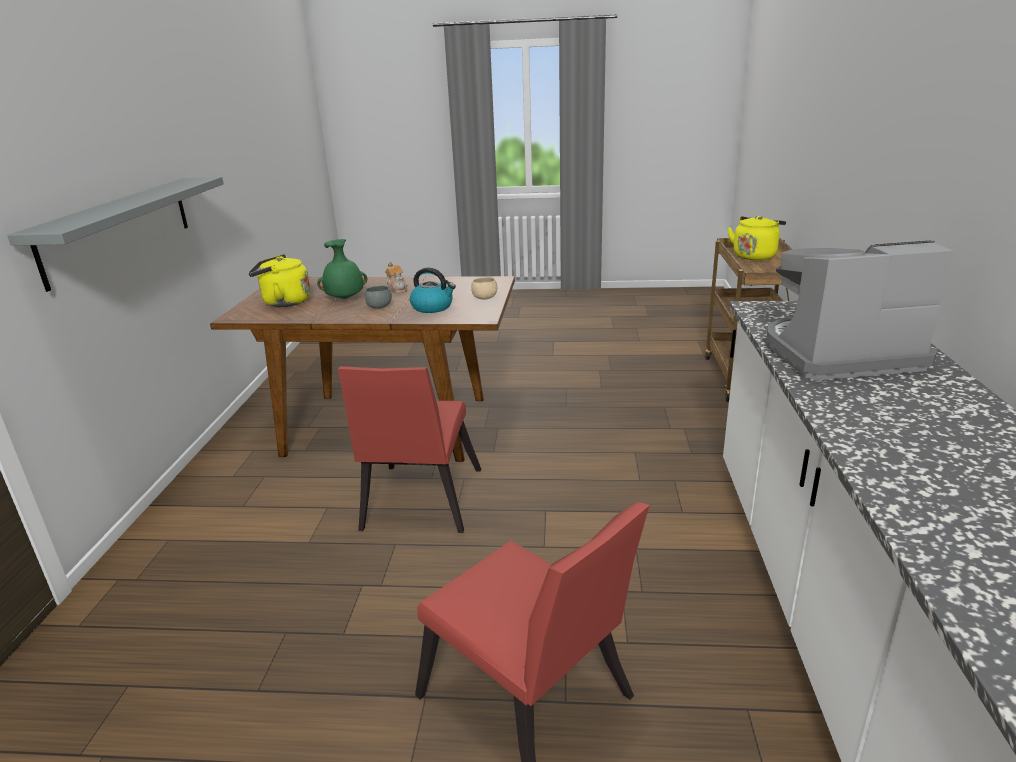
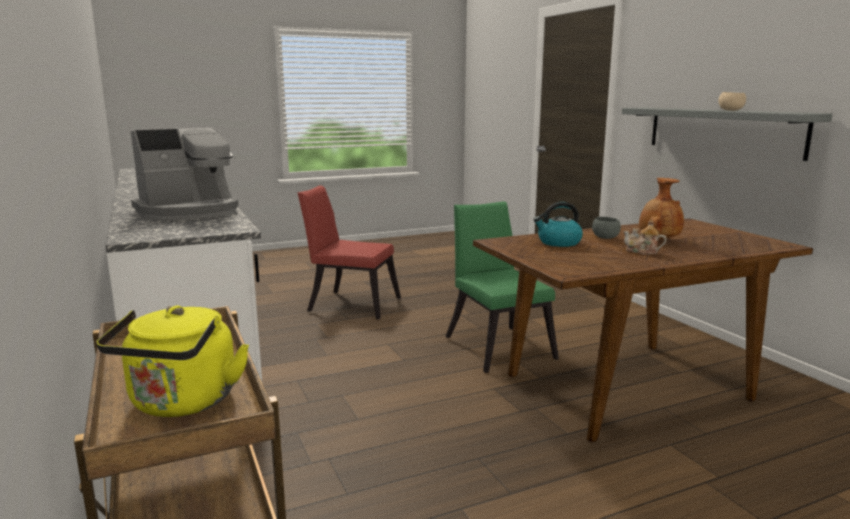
camera: 150 degrees right, 10 degrees down
yellow kettle [248,254,311,307] -> none
green vase [317,239,368,299] -> brown vase [639,178,684,240]
red chair [338,366,481,533] -> green chair [445,201,559,373]
beige bowl [471,277,498,299] -> beige bowl moved to [718,92,746,111]

